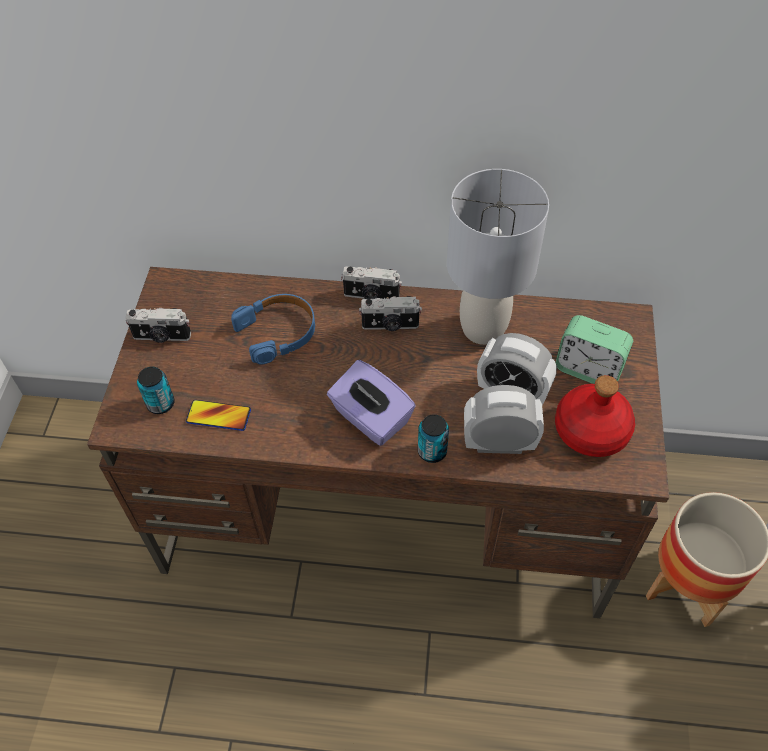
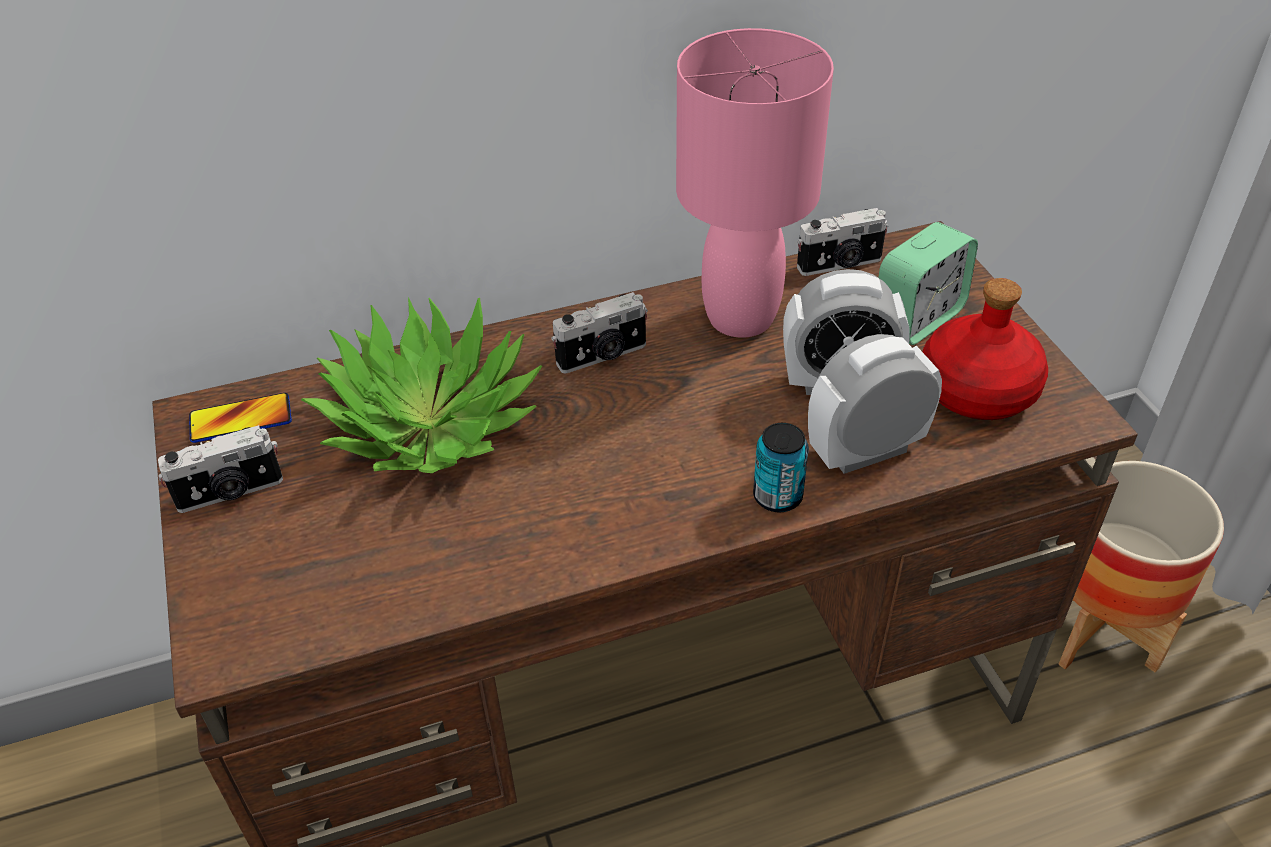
camera: 25 degrees left, 10 degrees down
can [137,367,174,414] -> none
phone [186,400,251,431] -> phone moved to [189,393,292,443]
blue headphones [231,294,315,365] -> potted plant [301,297,542,473]
purple tissue box [327,360,416,446] -> none
camera [341,266,402,299] -> camera moved to [797,208,888,276]
grey table lamp [447,169,549,345] -> pink table lamp [676,28,834,338]
alarm clock [555,315,633,384] -> alarm clock turned 45 degrees counterclockwise [879,222,978,345]

